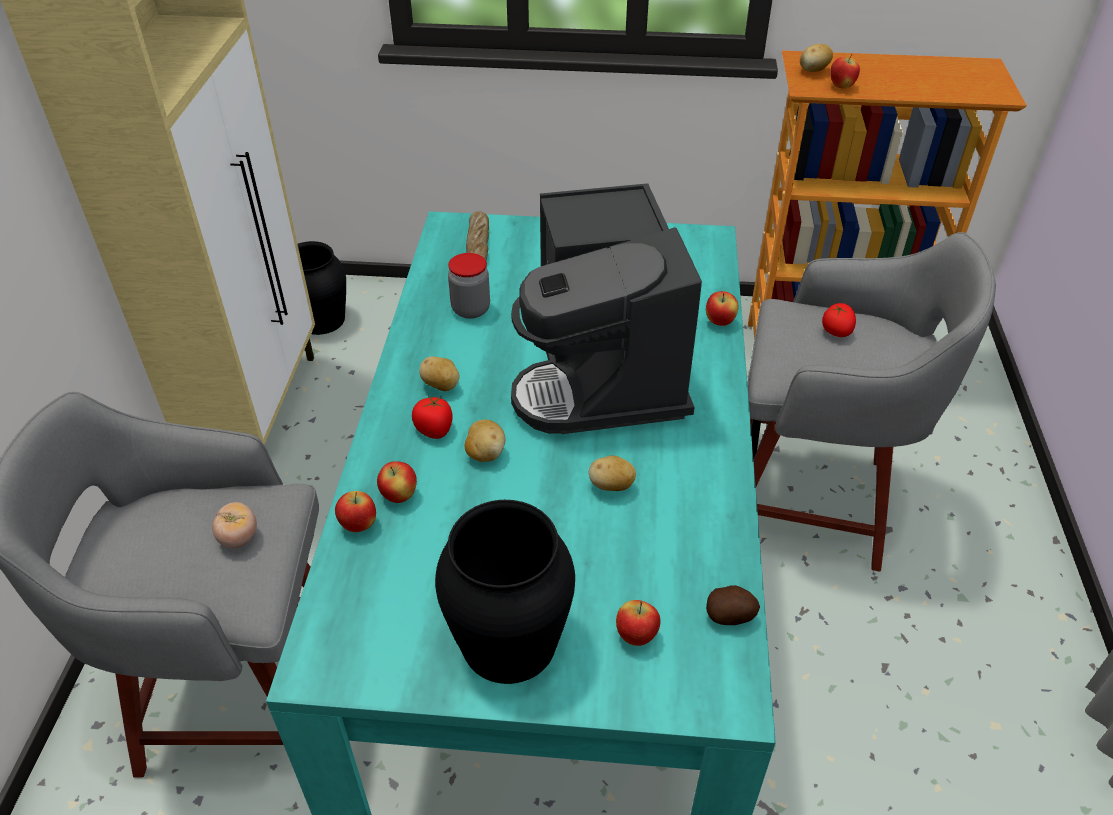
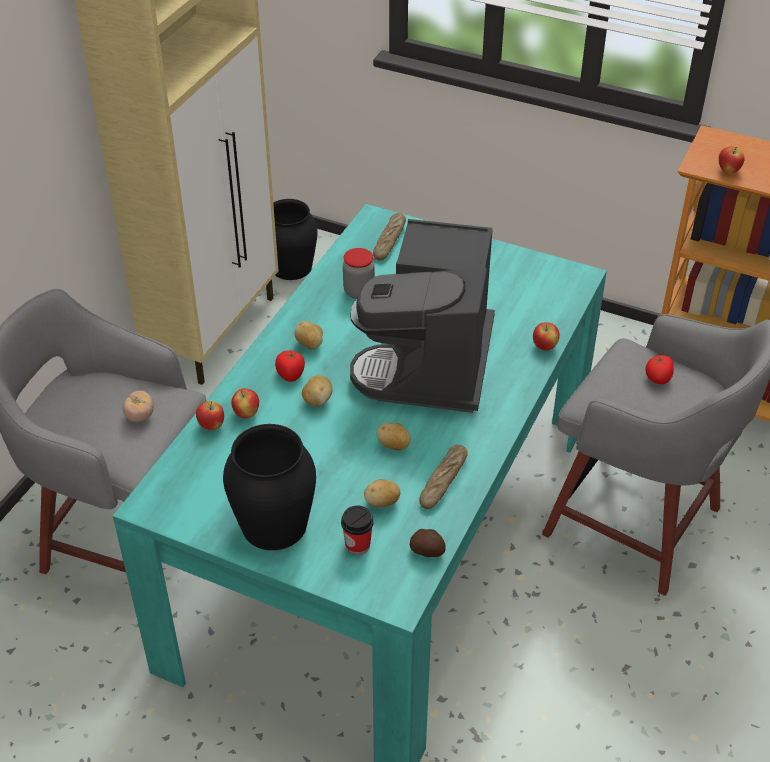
camera: 20 degrees right, 0 degrees up
apple [616,600,661,646] -> cup [341,506,374,555]
potato [800,44,833,72] -> potato moved to [364,479,400,507]
none -> bread [419,445,468,509]

